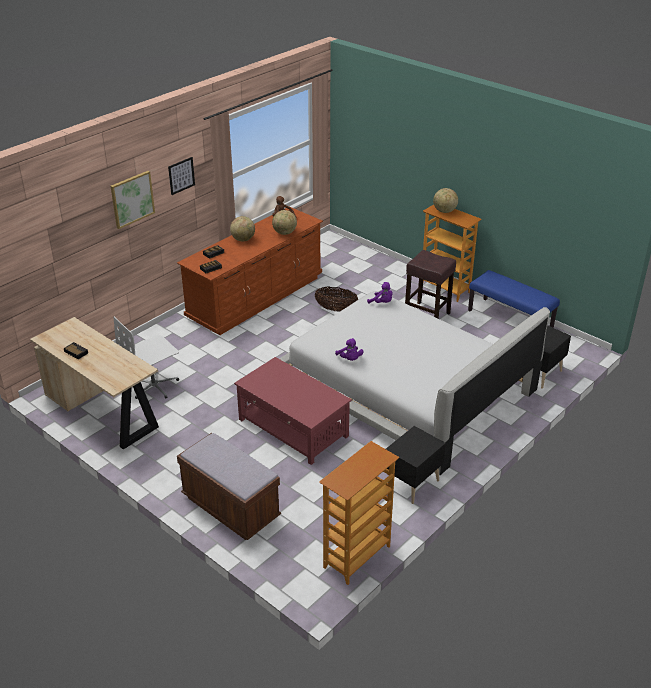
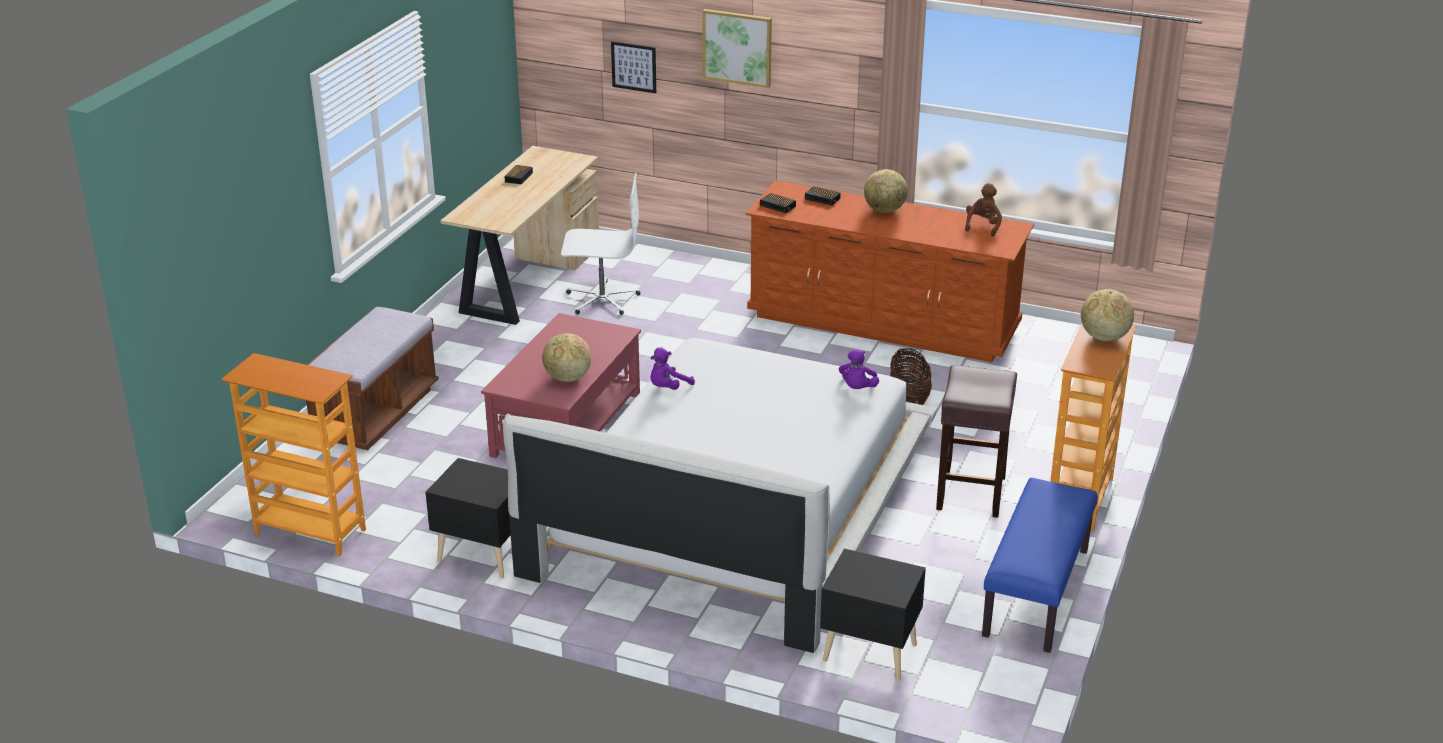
camera: 70 degrees right, 5 degrees down
white office chair [114,317,179,399] -> white office chair turned 150 degrees clockwise [561,173,641,315]
picture [168,157,195,195] -> picture moved to [611,41,656,93]
globe [272,210,297,235] -> globe moved to [542,333,591,382]

